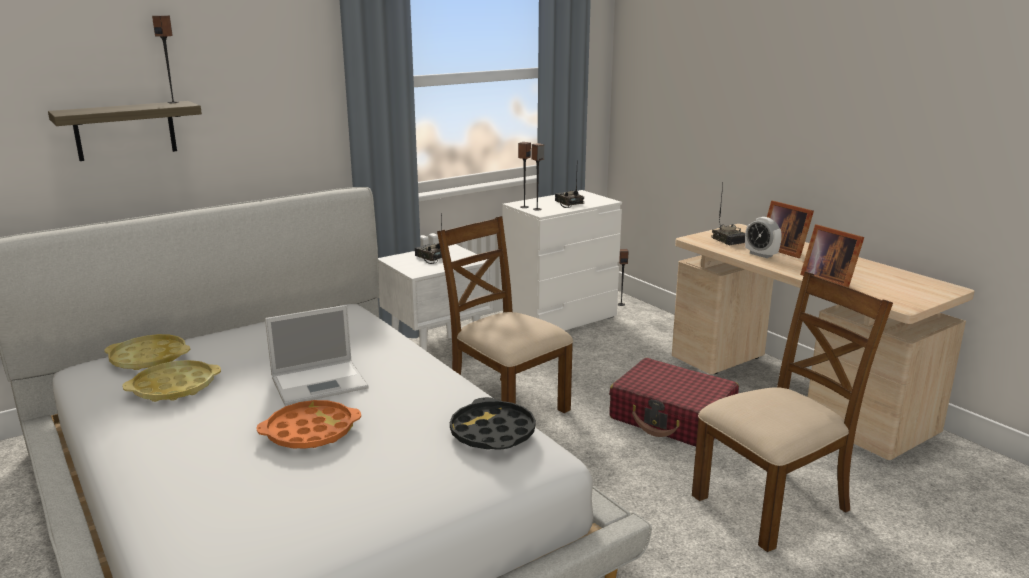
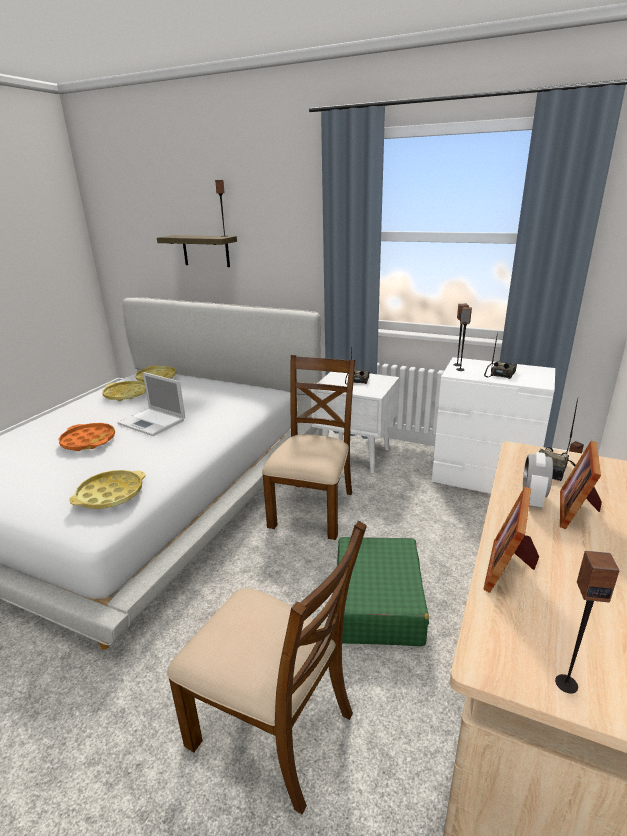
camera: 60 degrees right, 5 degrees up
black tray [450,397,536,450] -> yellow tray [69,470,145,509]
red suitcase [609,358,739,446] -> green suitcase [332,537,429,646]
none -> speaker [555,551,619,694]

